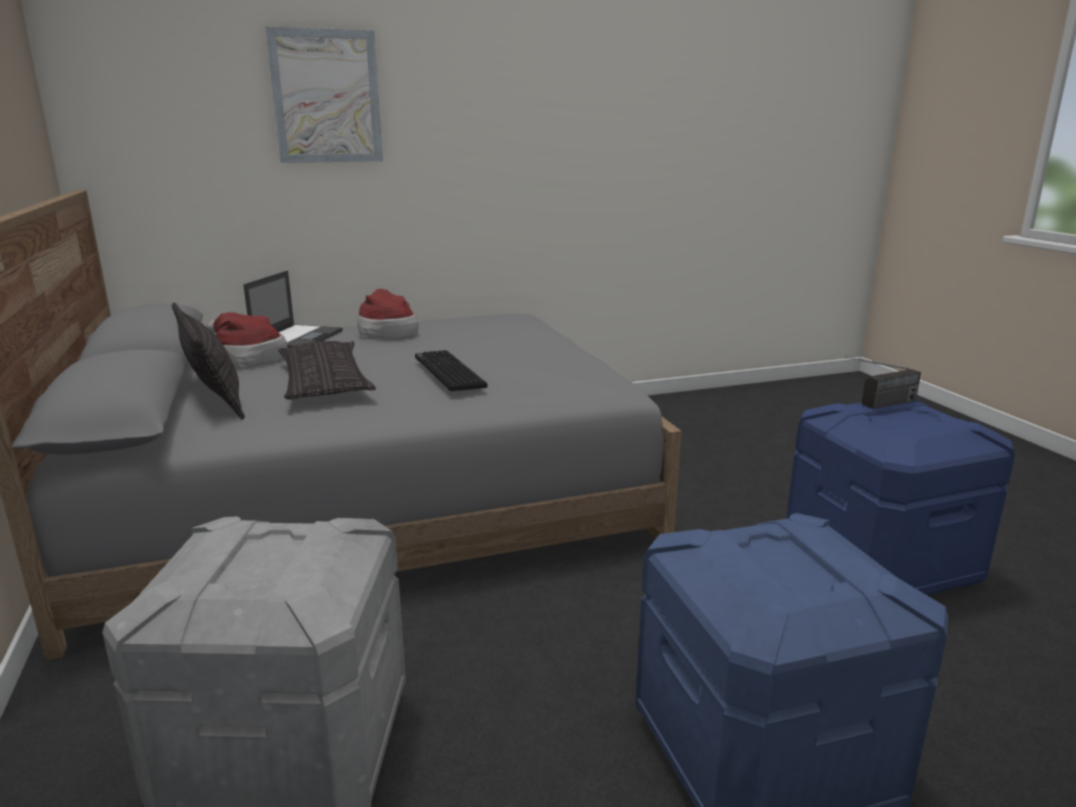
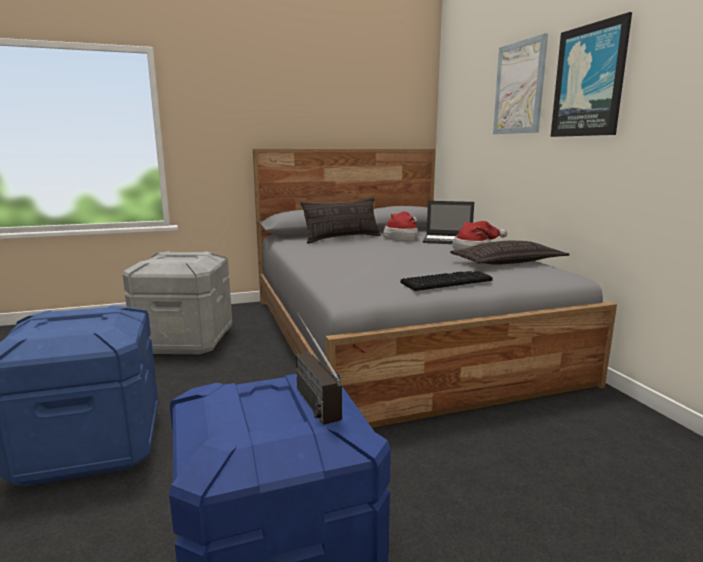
camera: 90 degrees right, 5 degrees down
pillow [278,341,376,400] -> pillow moved to [450,241,570,265]
keyboard [415,350,487,391] -> keyboard moved to [400,270,493,291]
none -> picture [551,12,632,137]

